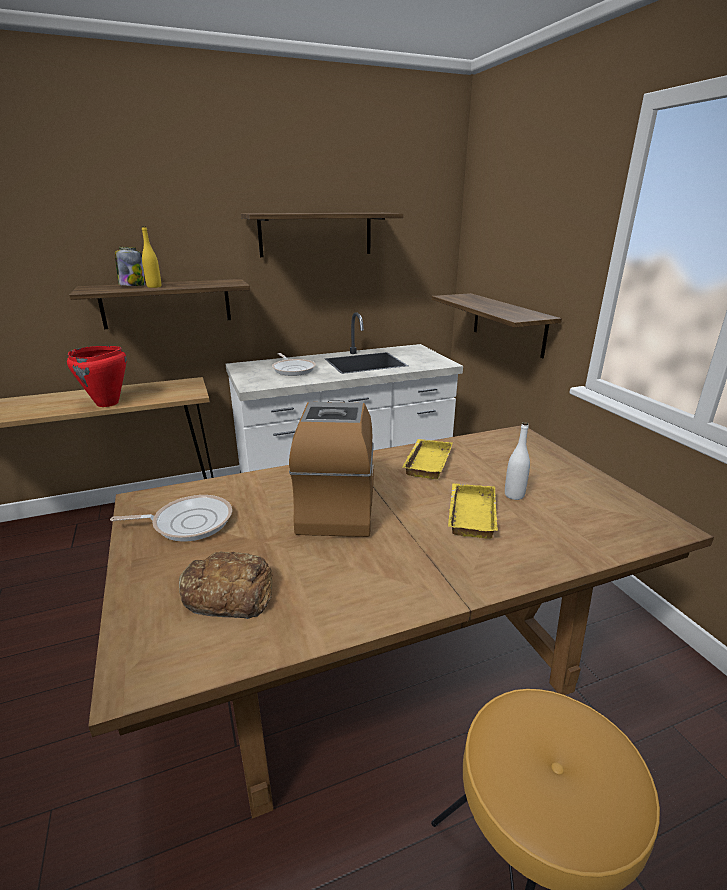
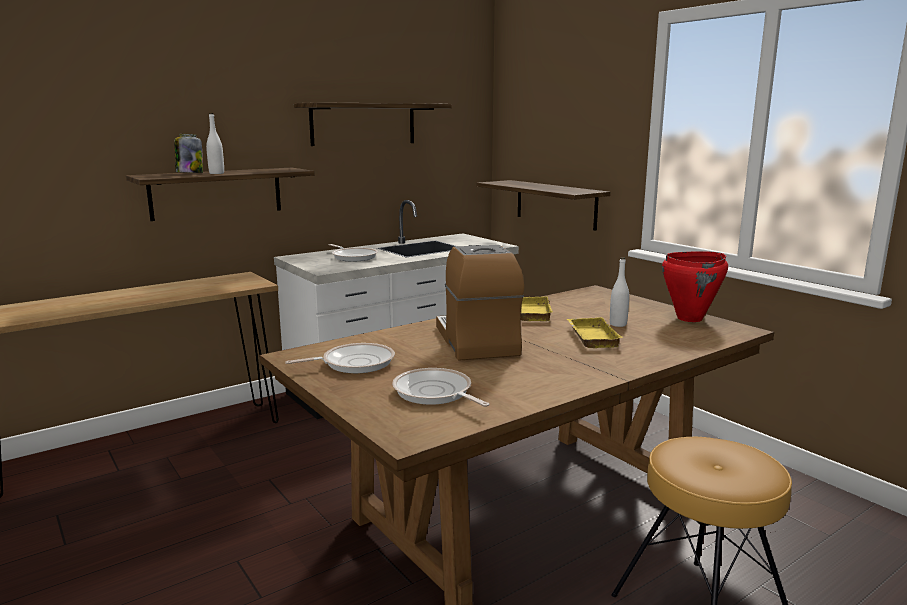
camera: 15 degrees left, 10 degrees down
red cooking pot [67,346,127,407] -> red cooking pot moved to [662,251,728,322]
yellow bottle [142,226,161,288] -> white bottle [206,113,224,174]
bread [179,552,273,619] -> frying pan [392,368,489,407]

